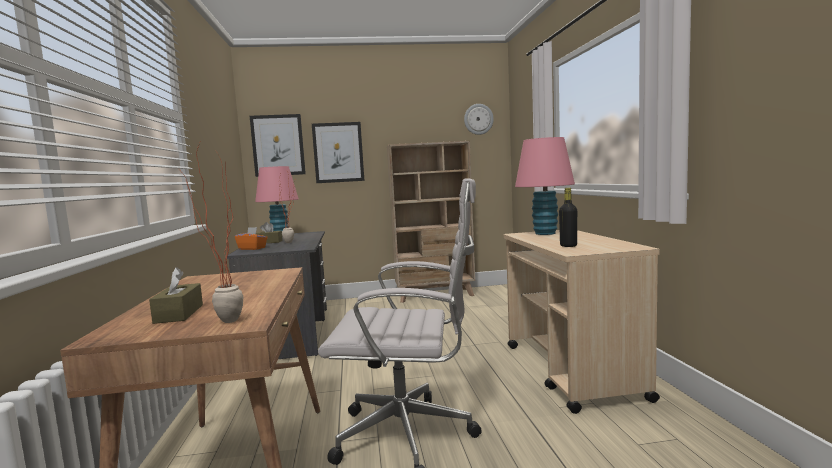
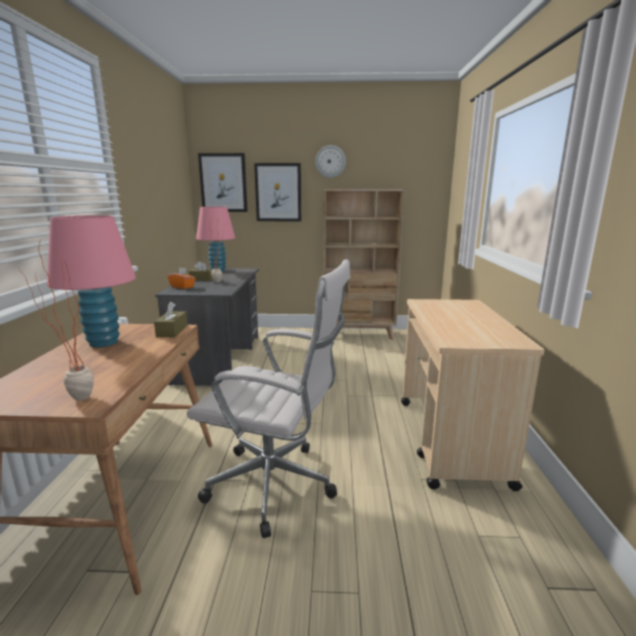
camera: 10 degrees right, 10 degrees up
brown tissue box [149,267,203,324] -> brown tissue box moved to [154,302,187,337]
wall clock [464,104,494,135] -> wall clock moved to [315,145,346,178]
pink table lamp [515,137,575,235] -> pink table lamp moved to [47,215,136,348]
black bottle [559,188,577,247] -> none

